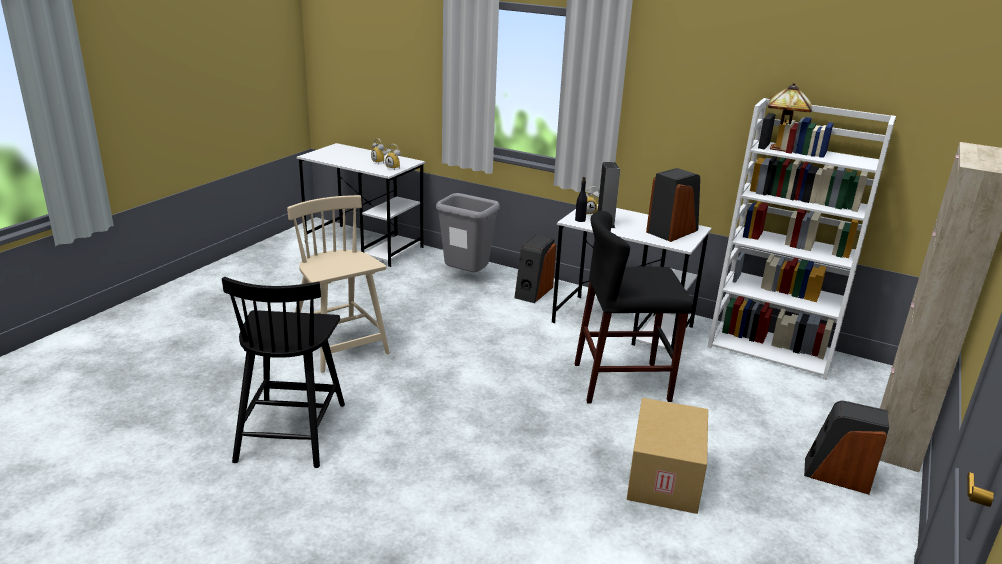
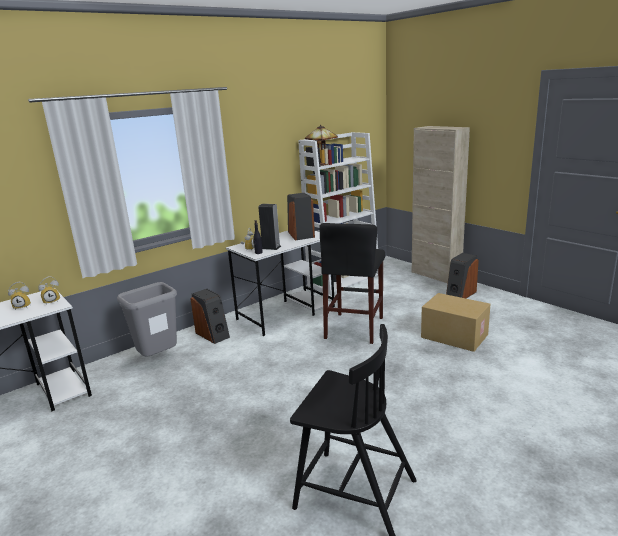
camera: 65 degrees left, 5 degrees down
beige chair [287,195,390,373] -> none

